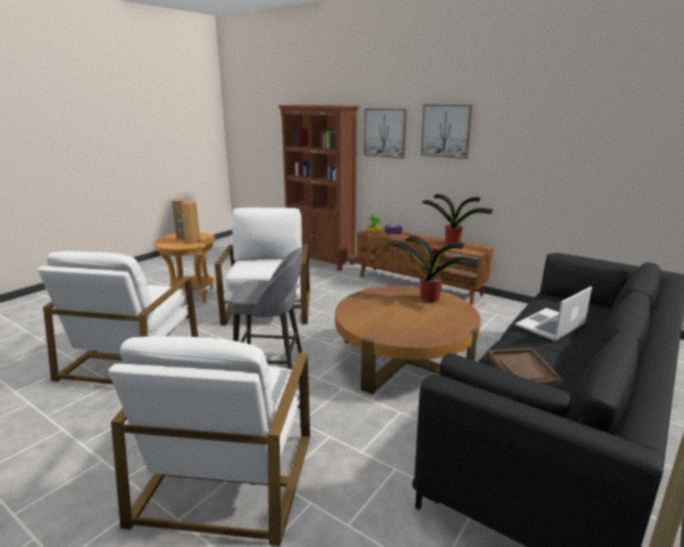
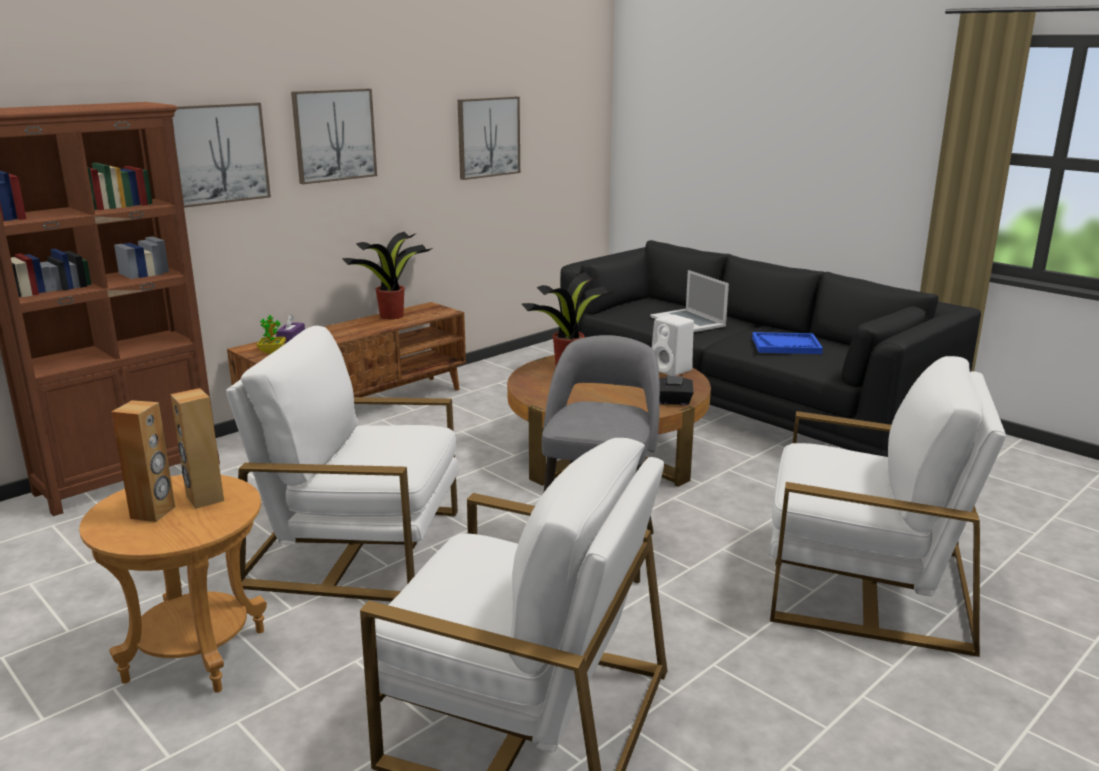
camera: 80 degrees left, 0 degrees up
brown tray [488,348,563,387] -> blue tray [752,332,823,354]
none -> picture [458,97,520,180]
none -> white speaker [652,314,694,376]
none -> black tissue box [659,375,694,405]

